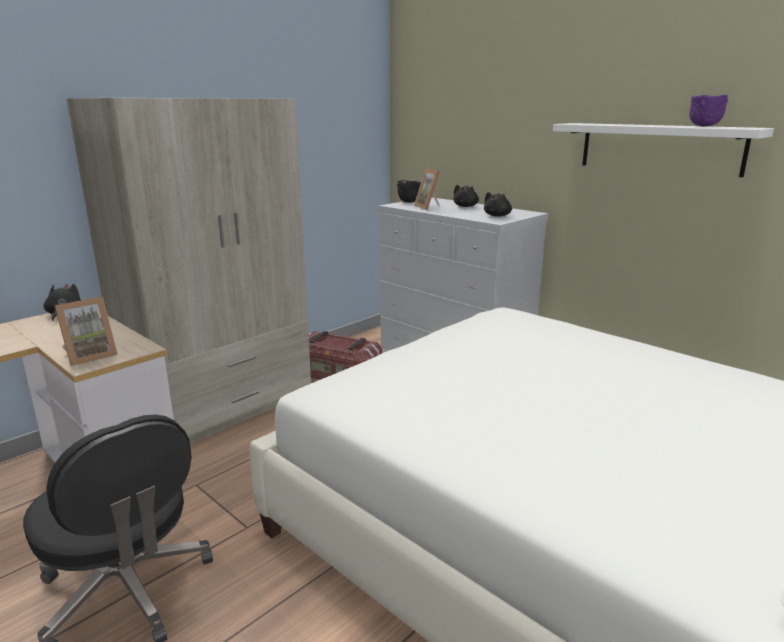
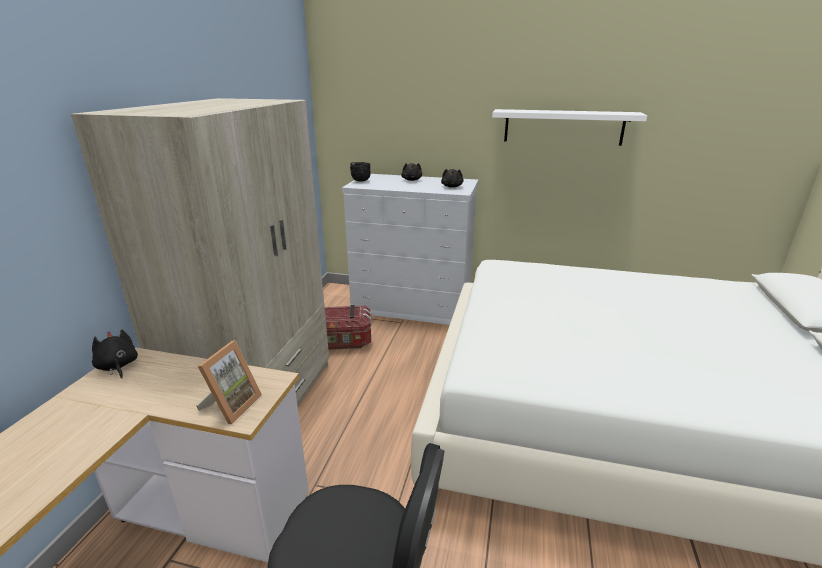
camera: 30 degrees left, 5 degrees up
picture frame [414,168,440,210] -> none
purple bowl [689,95,728,127] -> none

